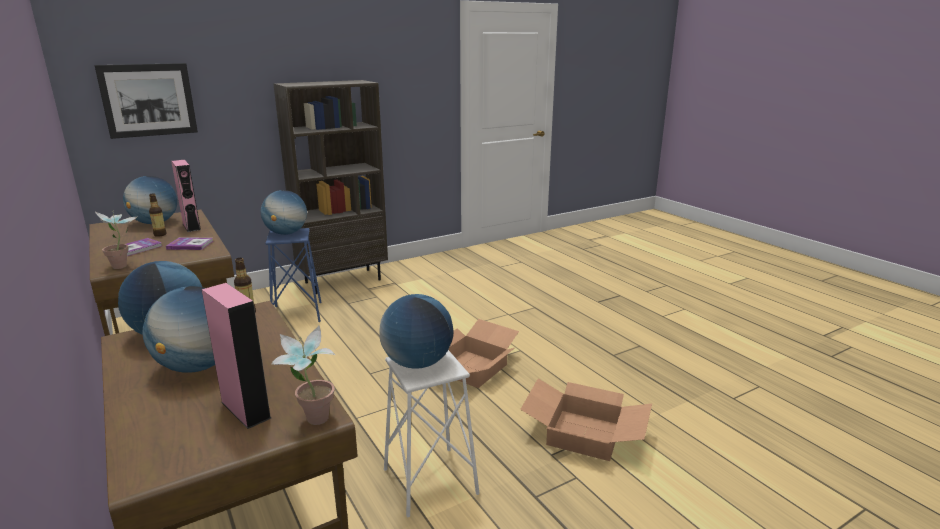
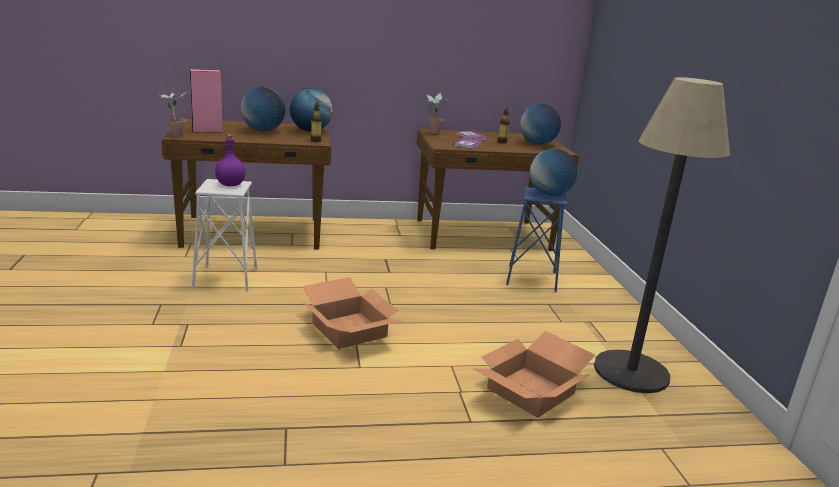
camera: 110 degrees right, 0 degrees up
picture [94,63,198,139] -> none
pink speaker [171,160,201,232] -> none
brown bookcase [273,80,388,294] -> none
globe [379,294,453,369] -> purple bottle [215,135,245,186]
cardboard box [520,379,652,461] -> cardboard box moved to [473,331,595,418]
none -> floor lamp [594,77,730,393]

